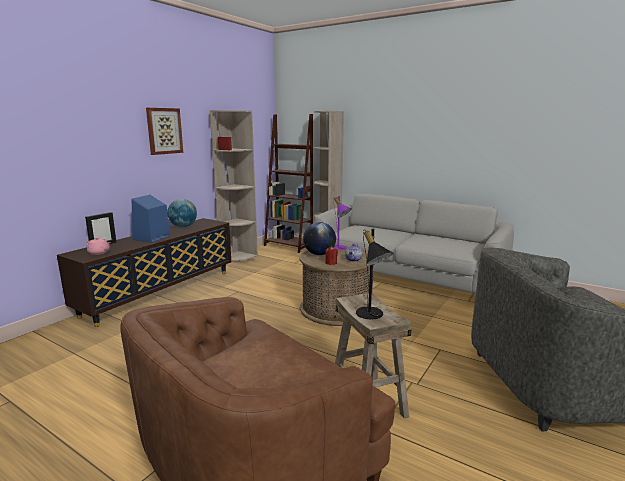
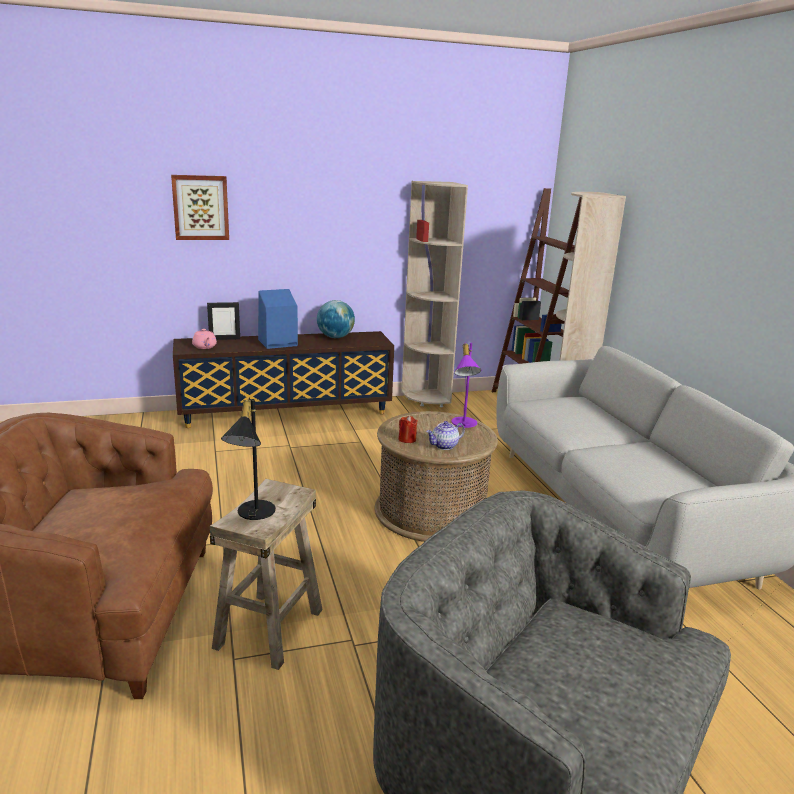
camera: 40 degrees right, 5 degrees up
picture [146,108,183,155] -> picture moved to [171,175,229,240]
globe [303,222,336,255] -> none

